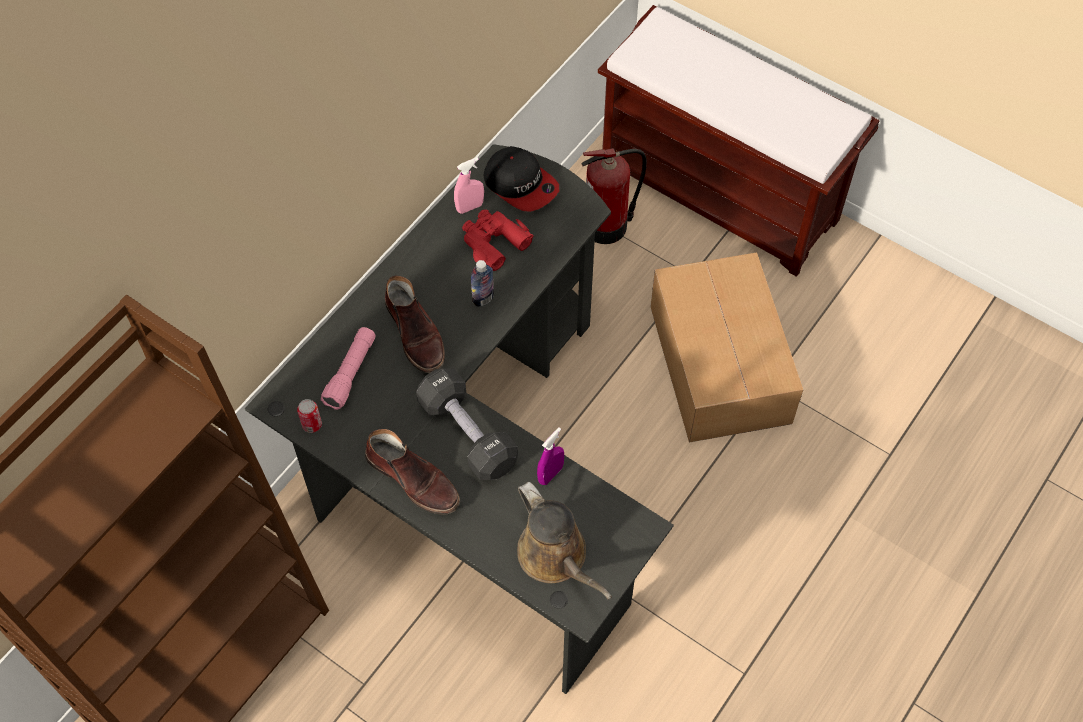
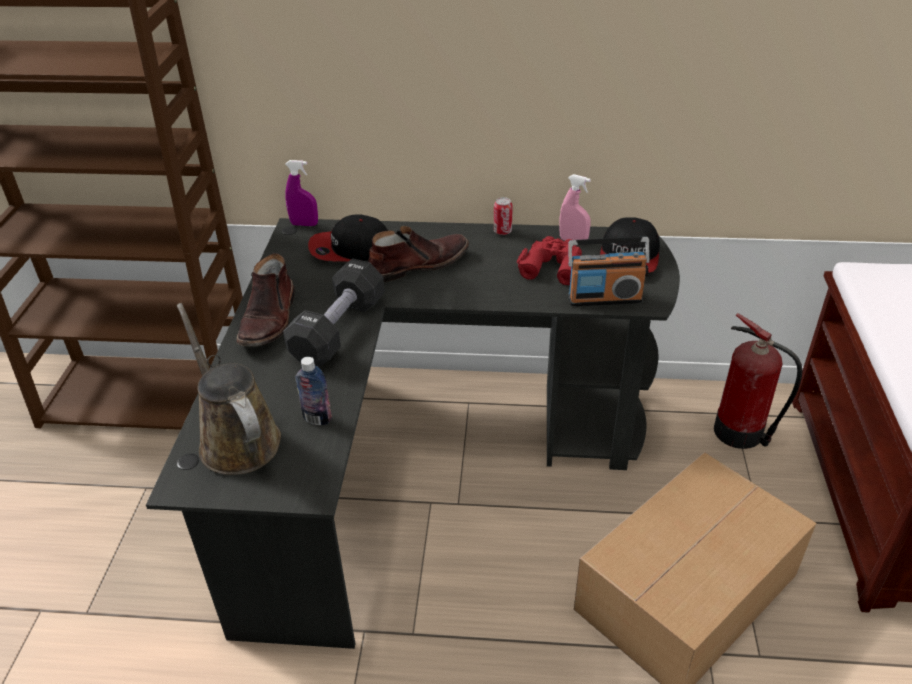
camera: 60 degrees right, 20 degrees down
can [297,399,322,433] -> can moved to [494,197,513,235]
pink flashlight [321,327,376,410] -> cap [308,214,388,261]
brown boot [385,276,445,373] -> brown boot turned 150 degrees counterclockwise [368,226,469,282]
bottle [471,260,494,307] -> bottle moved to [295,357,332,425]
brown watering can [517,482,612,600] -> brown watering can turned 120 degrees clockwise [177,303,281,475]
purple spray bottle [537,427,564,485] -> purple spray bottle moved to [285,160,318,226]
none -> radio [568,237,650,306]

